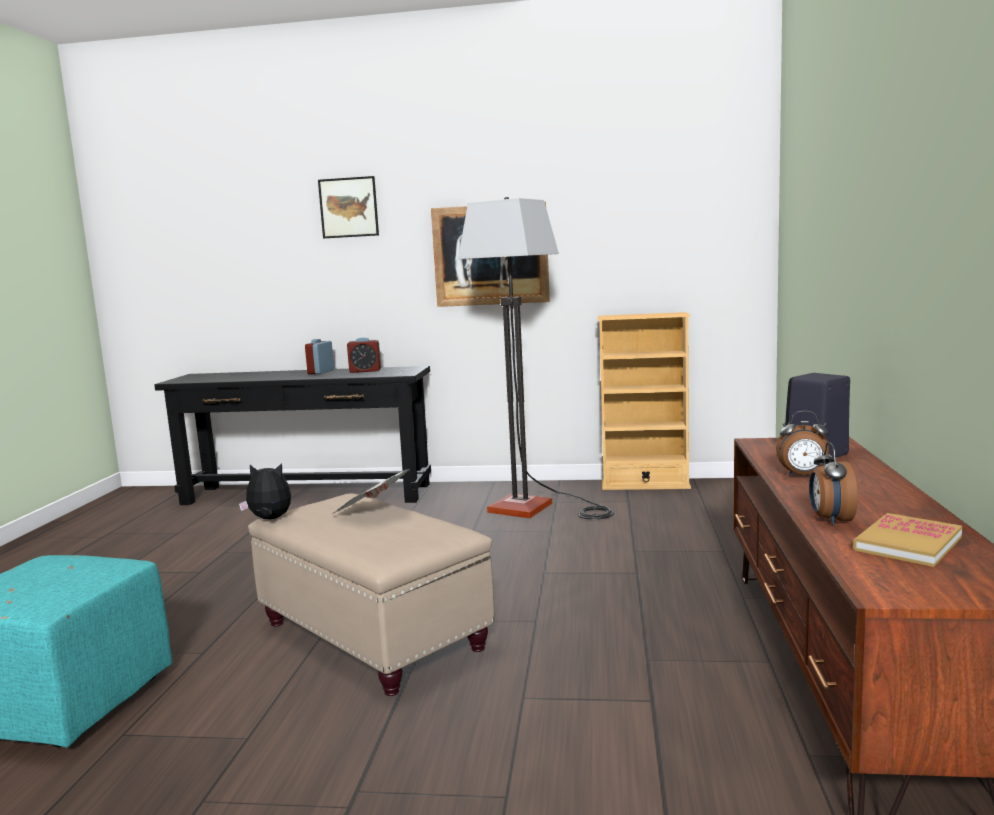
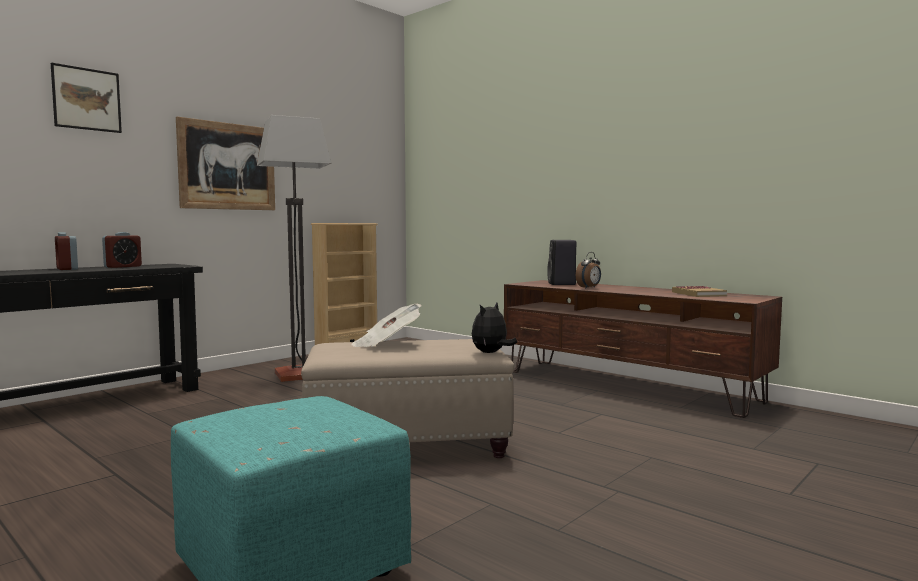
camera: 55 degrees left, 5 degrees down
plush toy [239,463,291,519] -> plush toy moved to [472,302,517,353]
alarm clock [809,442,858,525] -> none

